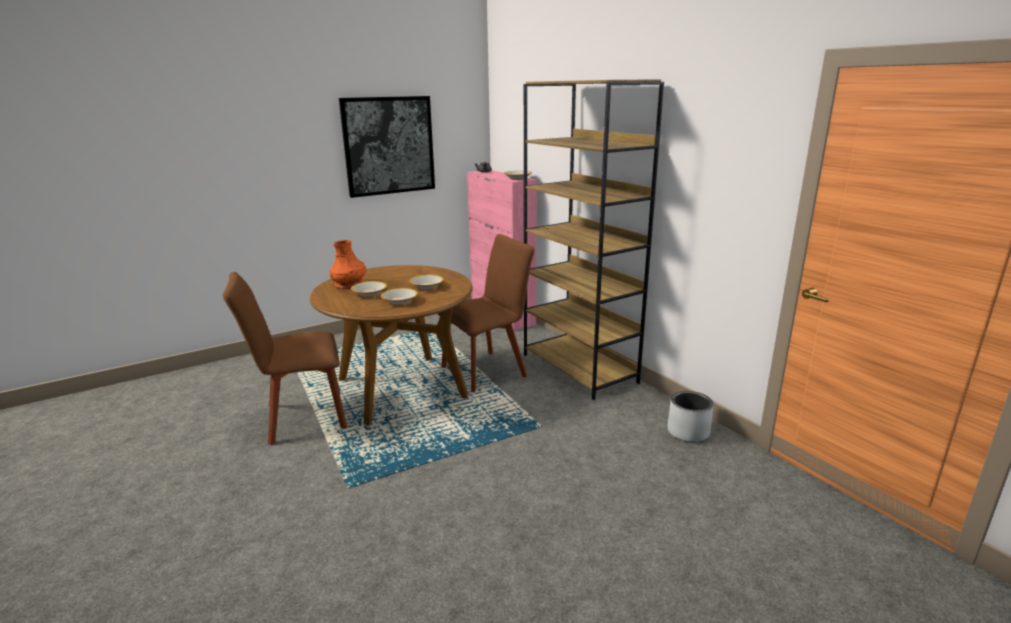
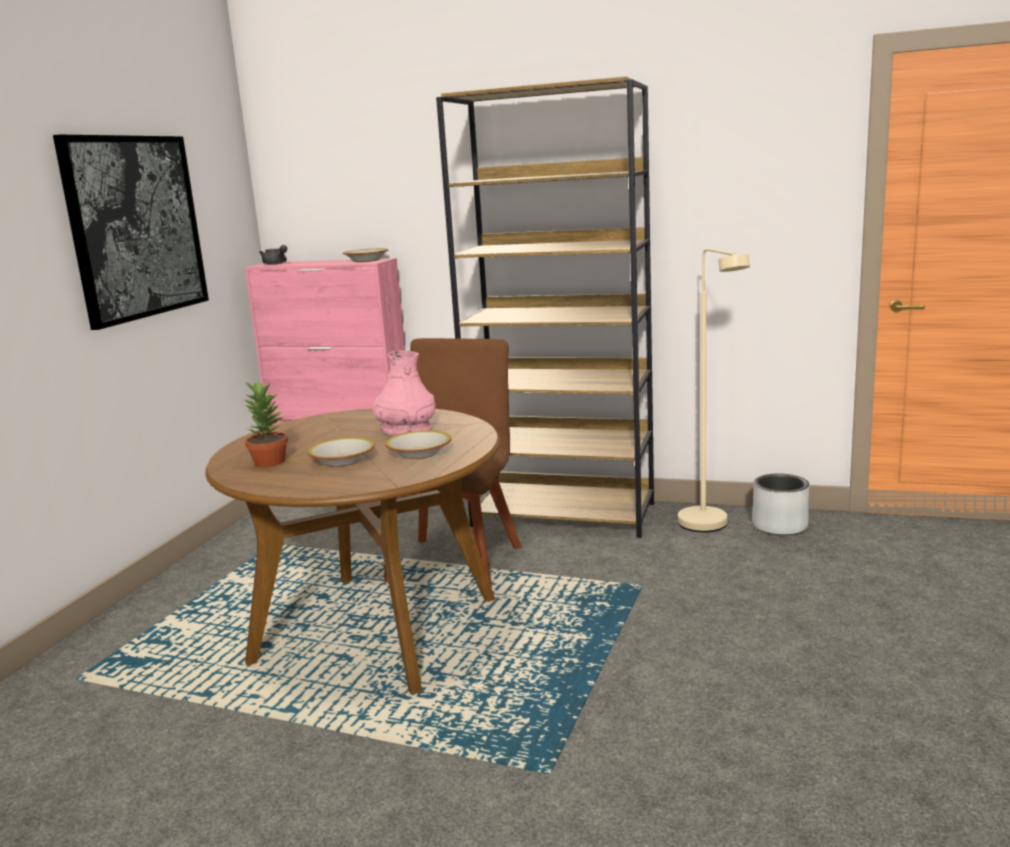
camera: 40 degrees left, 5 degrees down
brown chair [223,272,347,445] -> none
orange vase [330,240,366,289] -> potted plant [243,381,288,467]
bowl [409,275,444,290] -> pink vase [372,350,436,436]
none -> beige floor lamp [678,248,750,532]

